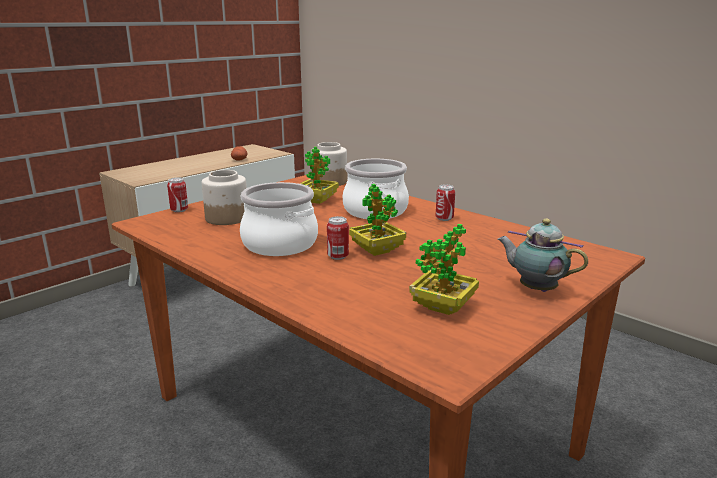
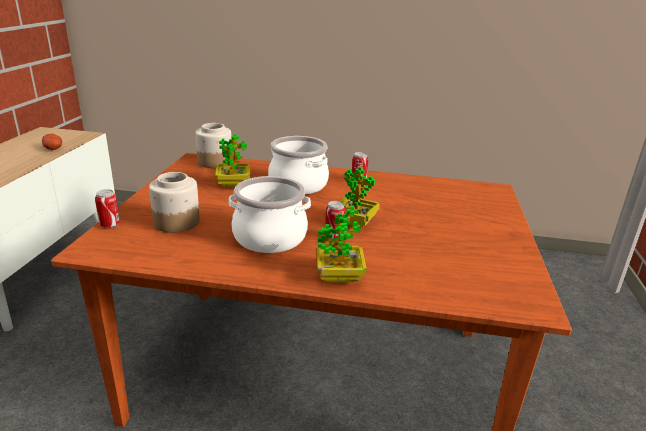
camera: 35 degrees left, 5 degrees up
potted plant [409,224,479,315] -> potted plant moved to [317,206,367,283]
teapot [497,219,588,292] -> none

